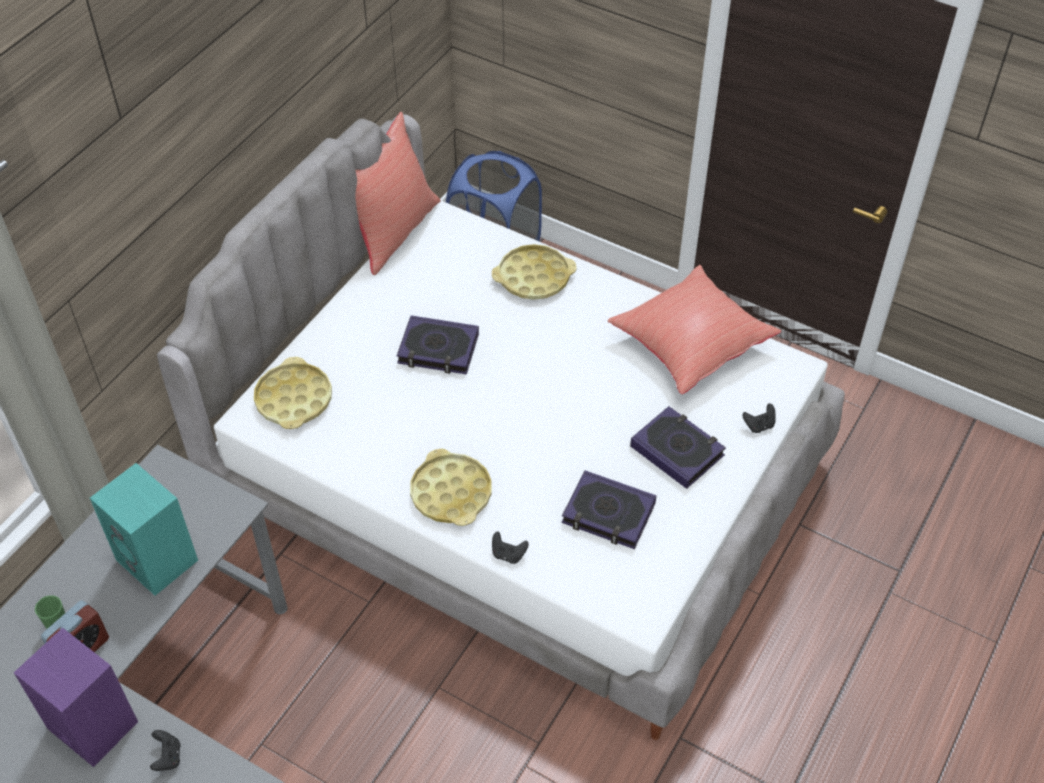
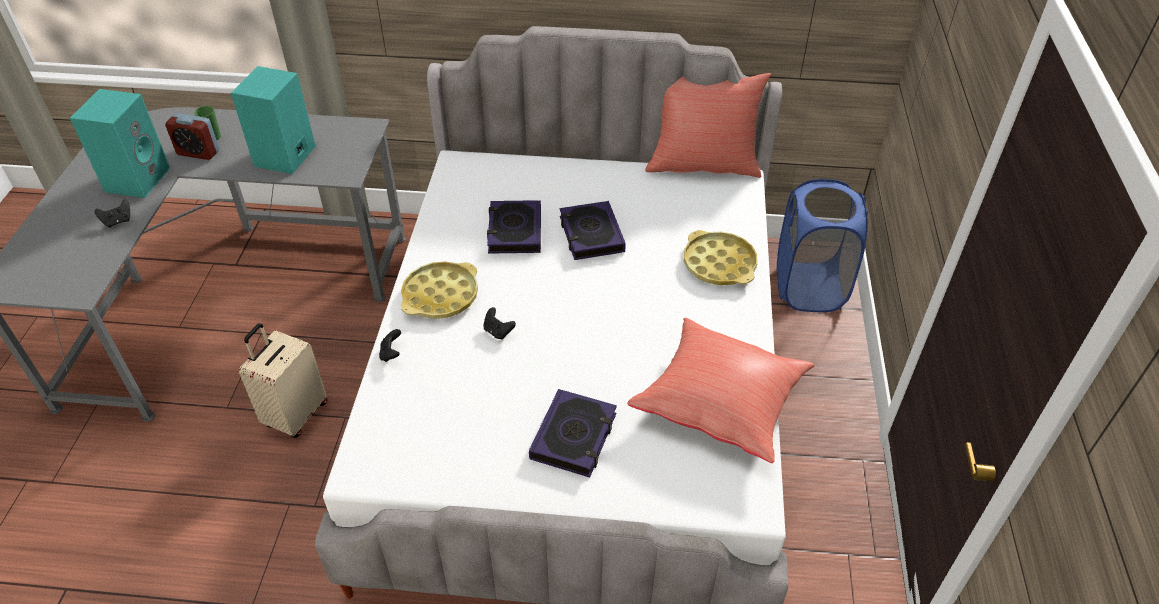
camera: 65 degrees right, 5 degrees down
purple speaker [14,628,138,767] -> turquoise speaker [70,89,170,198]
yellow tray [254,357,332,429] -> none
book [562,470,656,549] -> book moved to [487,200,541,254]
black game controller [742,403,776,433] -> black game controller moved to [483,307,516,339]
none -> beige suitcase [239,323,327,438]

